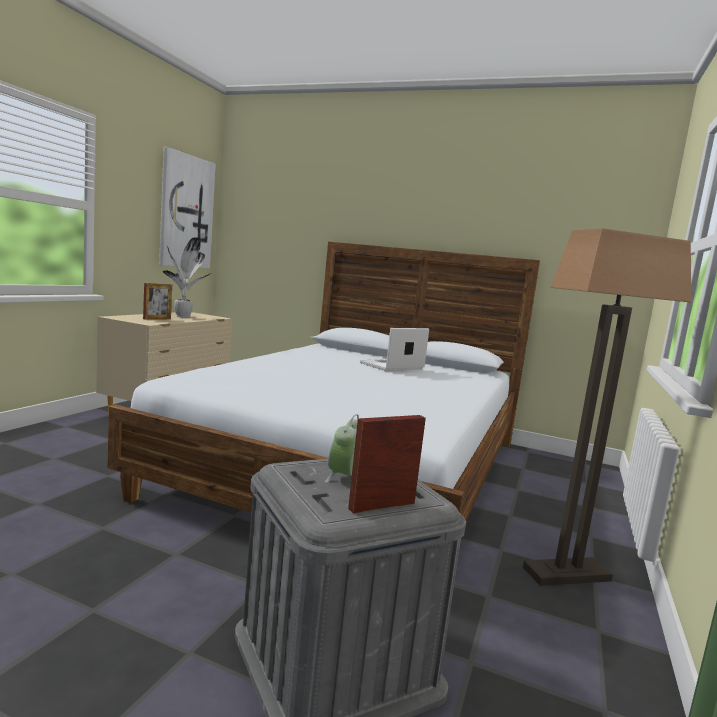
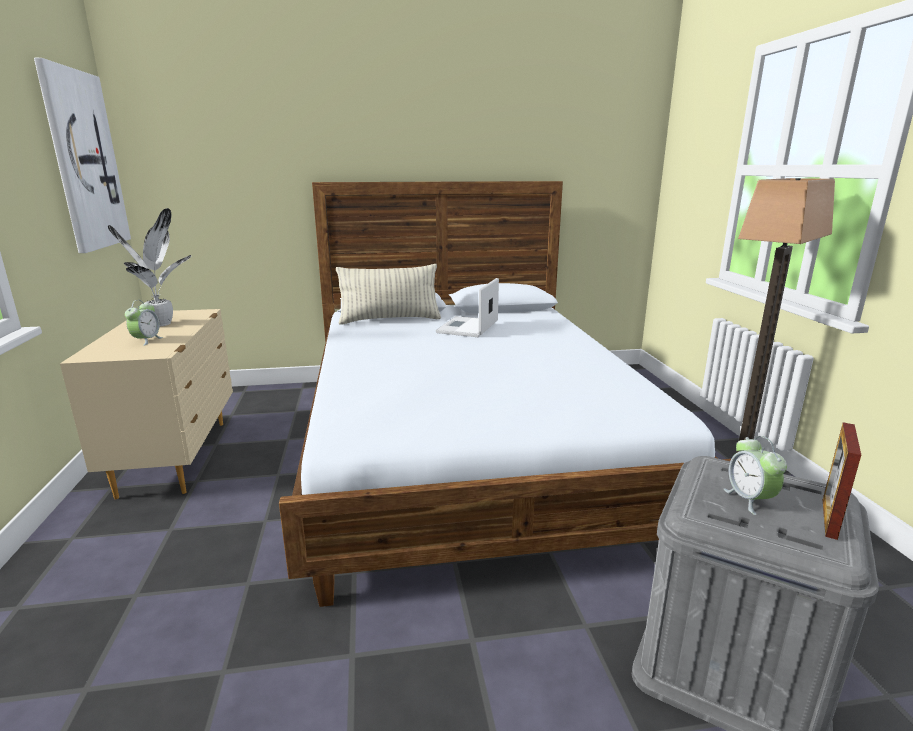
camera: 30 degrees left, 10 degrees up
picture frame [143,283,172,320] -> alarm clock [125,300,163,346]
none -> pillow [336,264,441,325]

